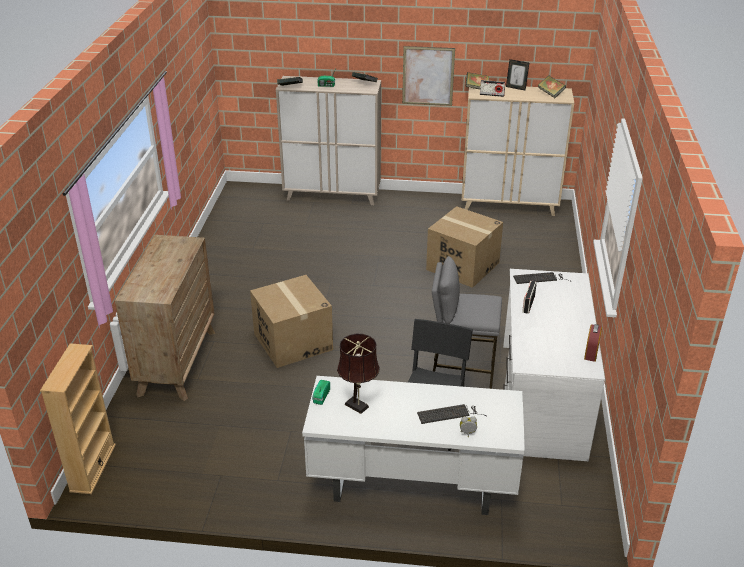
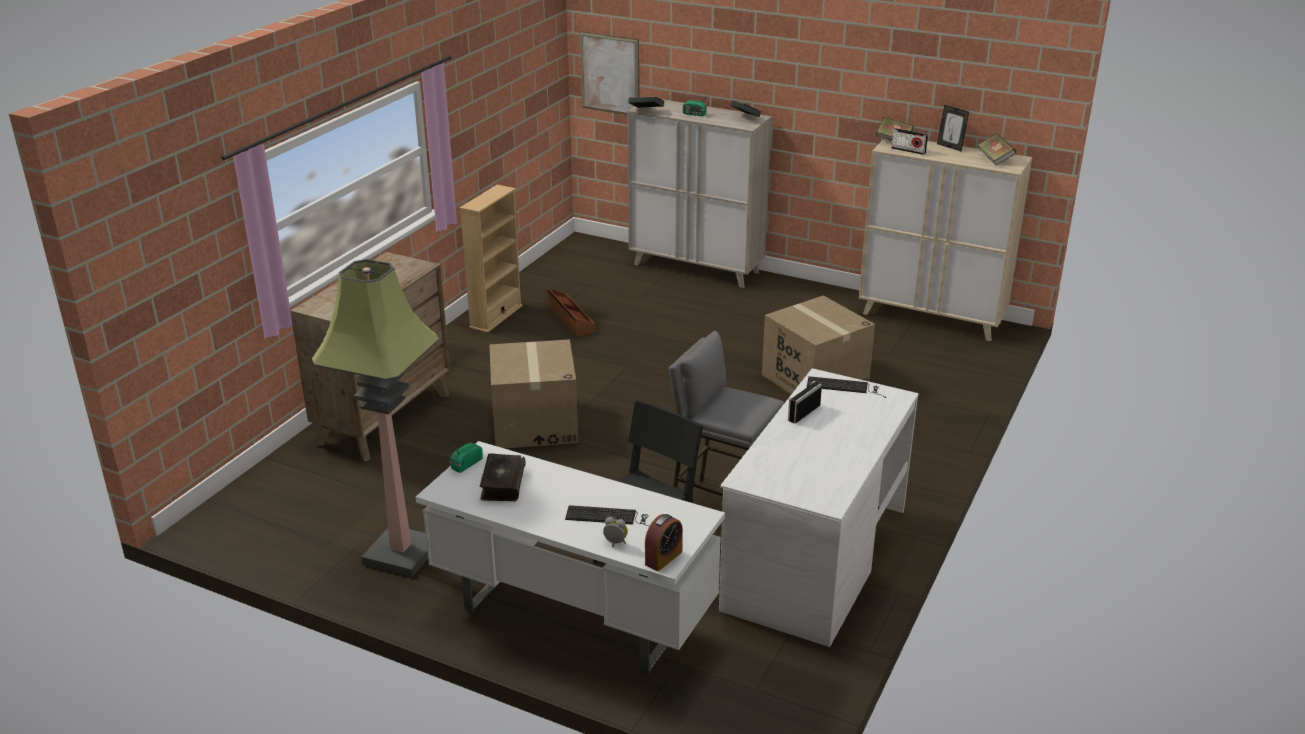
camera: 20 degrees right, 5 degrees down
beige bookcase [40,343,116,494] -> beige bookcase moved to [460,185,523,333]
brown table lamp [337,334,380,414] -> book [480,453,526,501]
picture [402,46,455,106] -> picture moved to [580,32,639,115]
alarm clock [584,324,602,362] -> alarm clock moved to [645,514,683,571]
none -> floor lamp [312,259,439,577]
none -> brown storage box [547,288,595,337]

